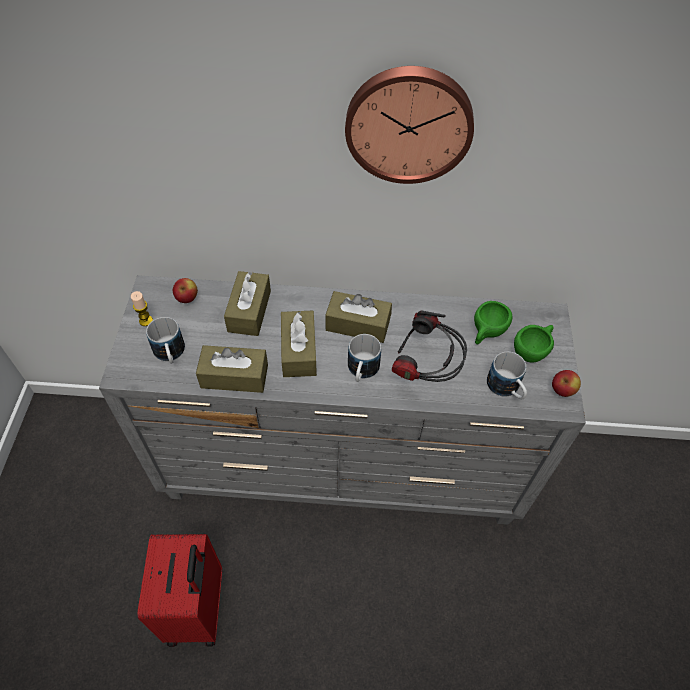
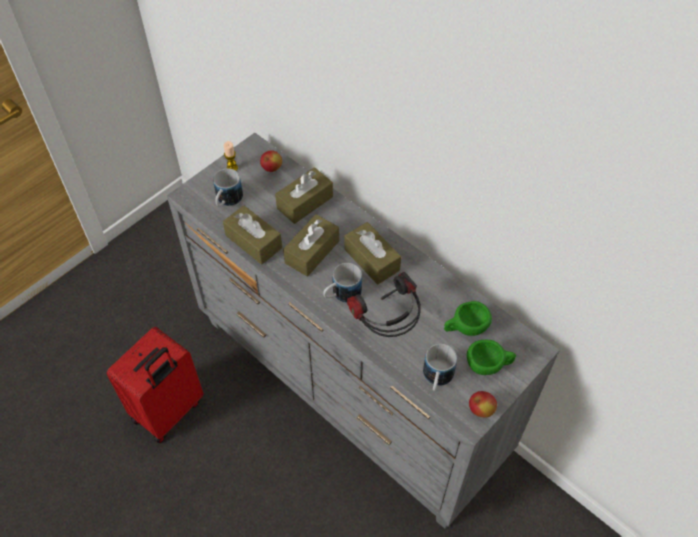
camera: 40 degrees right, 0 degrees up
wall clock [345,66,474,184] -> none

